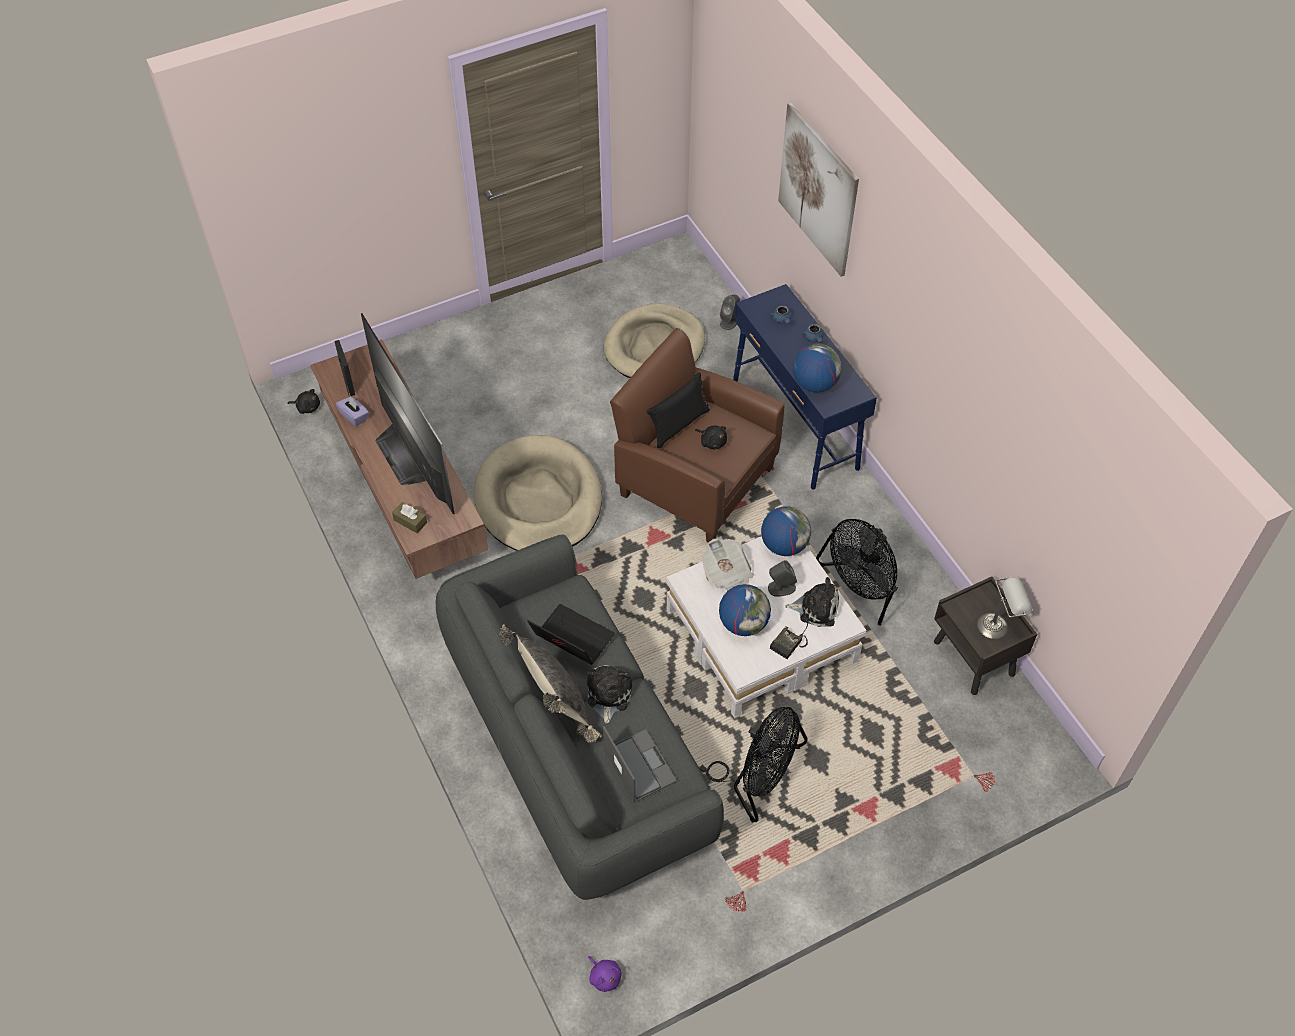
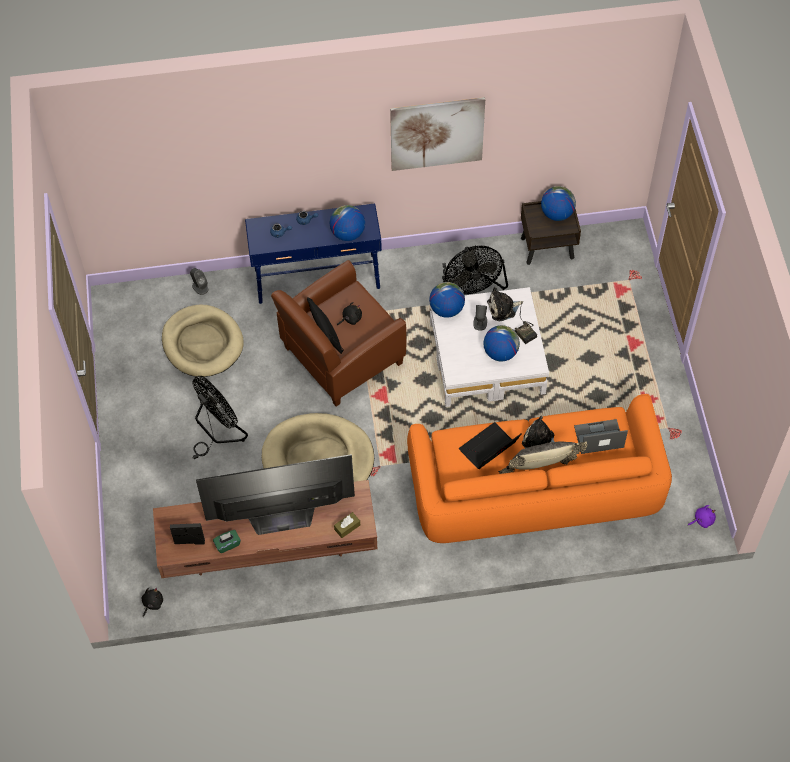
camera: 70 degrees left, 5 degrees up
purple tissue box [336,397,369,427] -> green tissue box [213,530,241,553]
grey sofa [436,535,724,900] -> orange sofa [407,394,672,543]
black fan [699,707,808,823] -> black fan moved to [192,375,248,459]
newspaper [701,538,754,591] -> none
picture [778,103,859,277] -> picture moved to [390,97,485,171]
plush toy [785,577,839,627] -> plush toy turned 135 degrees counterclockwise [487,287,523,321]
white table lamp [977,577,1032,639] -> globe [541,186,576,221]

